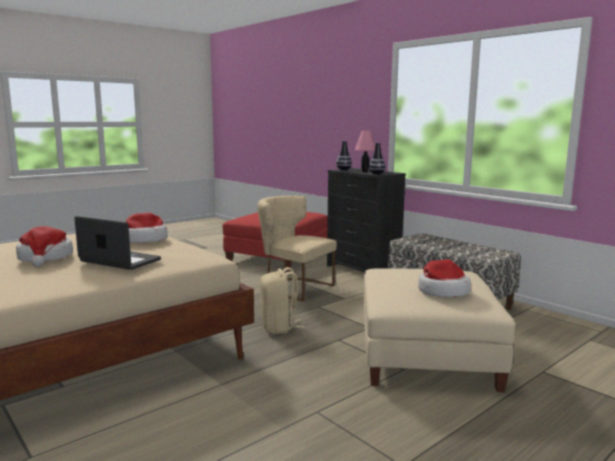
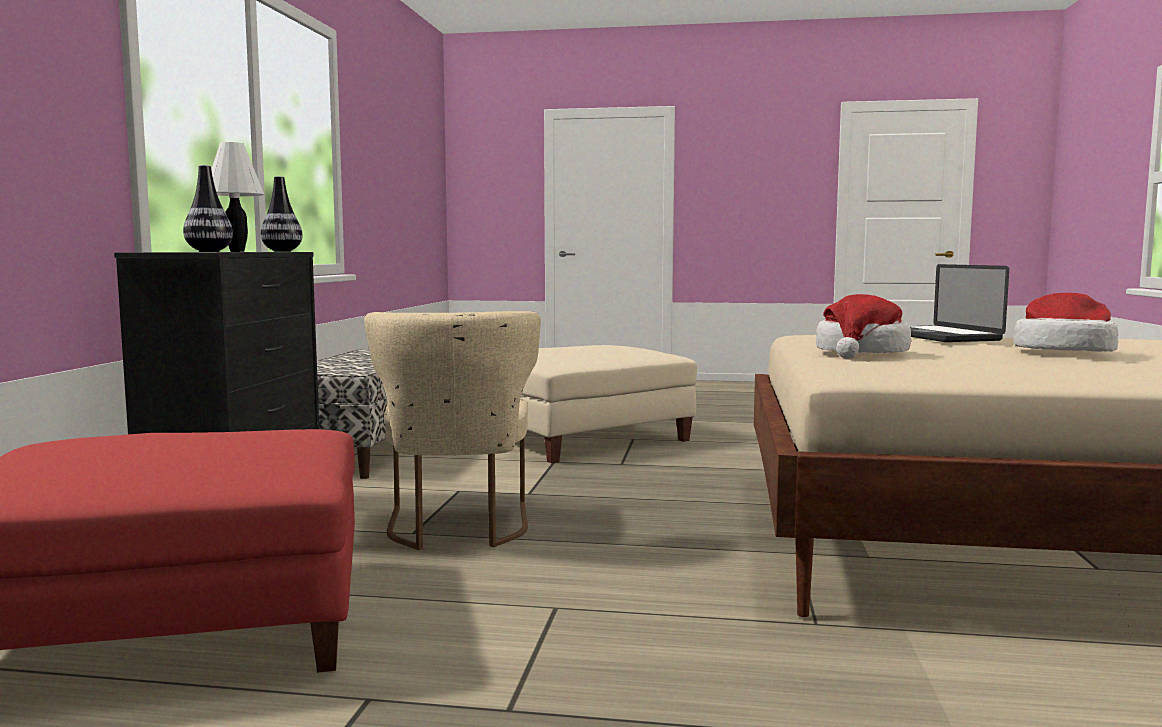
camera: 130 degrees left, 5 degrees down
beige backpack [260,267,305,334] -> none
pink table lamp [355,131,375,172] -> white table lamp [211,142,264,252]
hat [418,259,471,297] -> none

